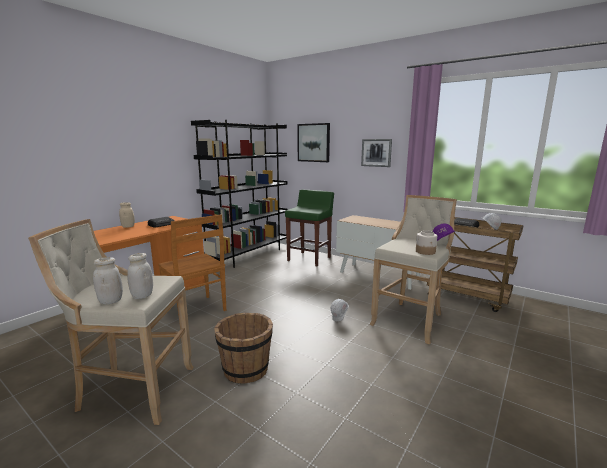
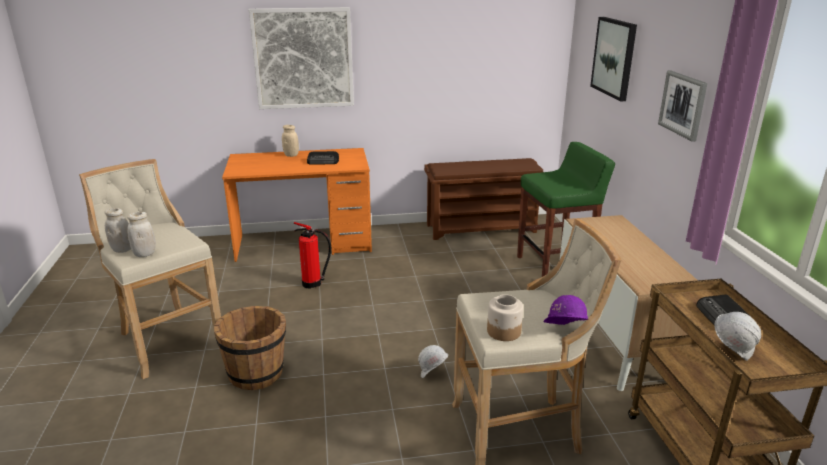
camera: 45 degrees right, 10 degrees up
brown chair [158,214,226,315] -> fire extinguisher [294,222,331,289]
black bookcase [191,120,288,268] -> brown shoe rack [424,158,543,240]
none -> picture [249,7,354,109]

